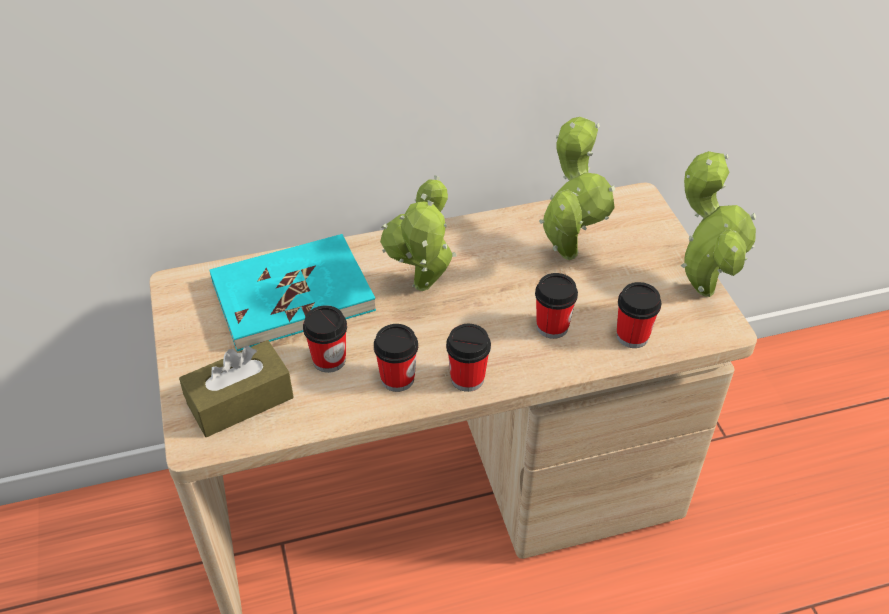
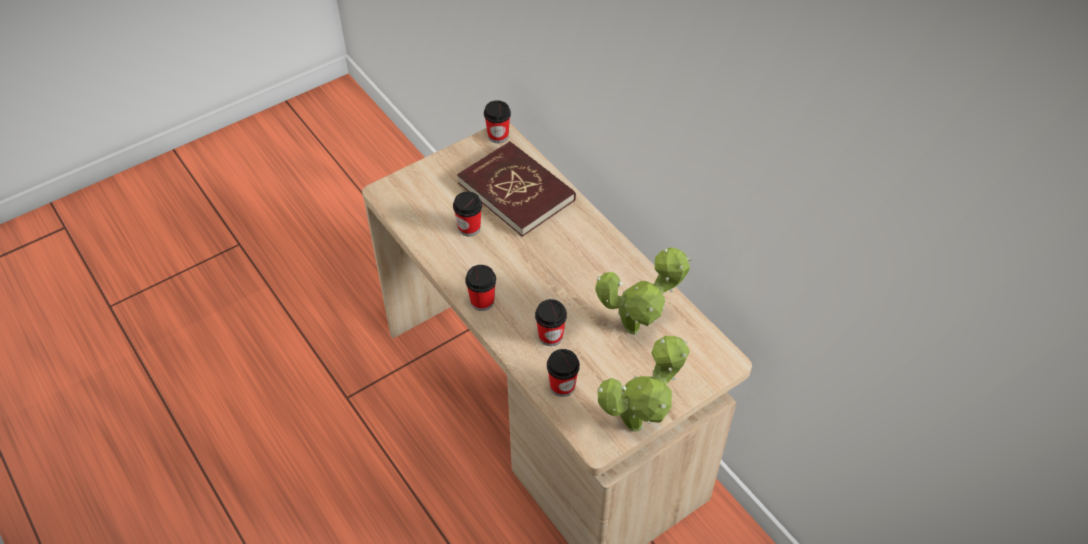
camera: 70 degrees right, 5 degrees up
brown tissue box [179,340,294,437] -> none
turquoise book [210,234,376,351] -> red book [457,141,576,237]
cup [374,324,418,392] -> cup moved to [484,100,511,143]
potted plant [380,176,457,291] -> none

